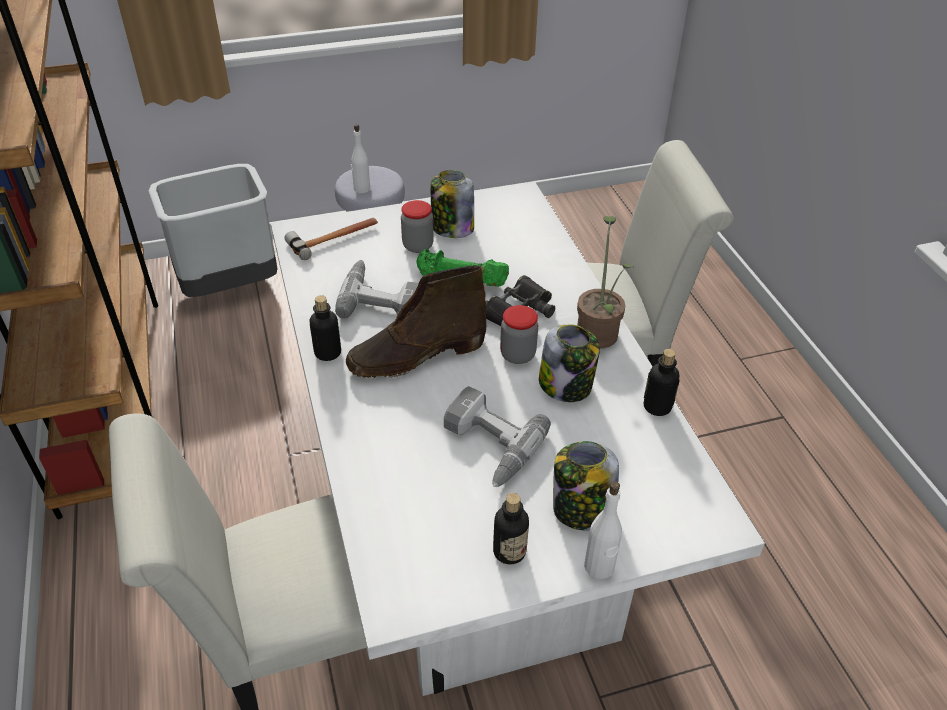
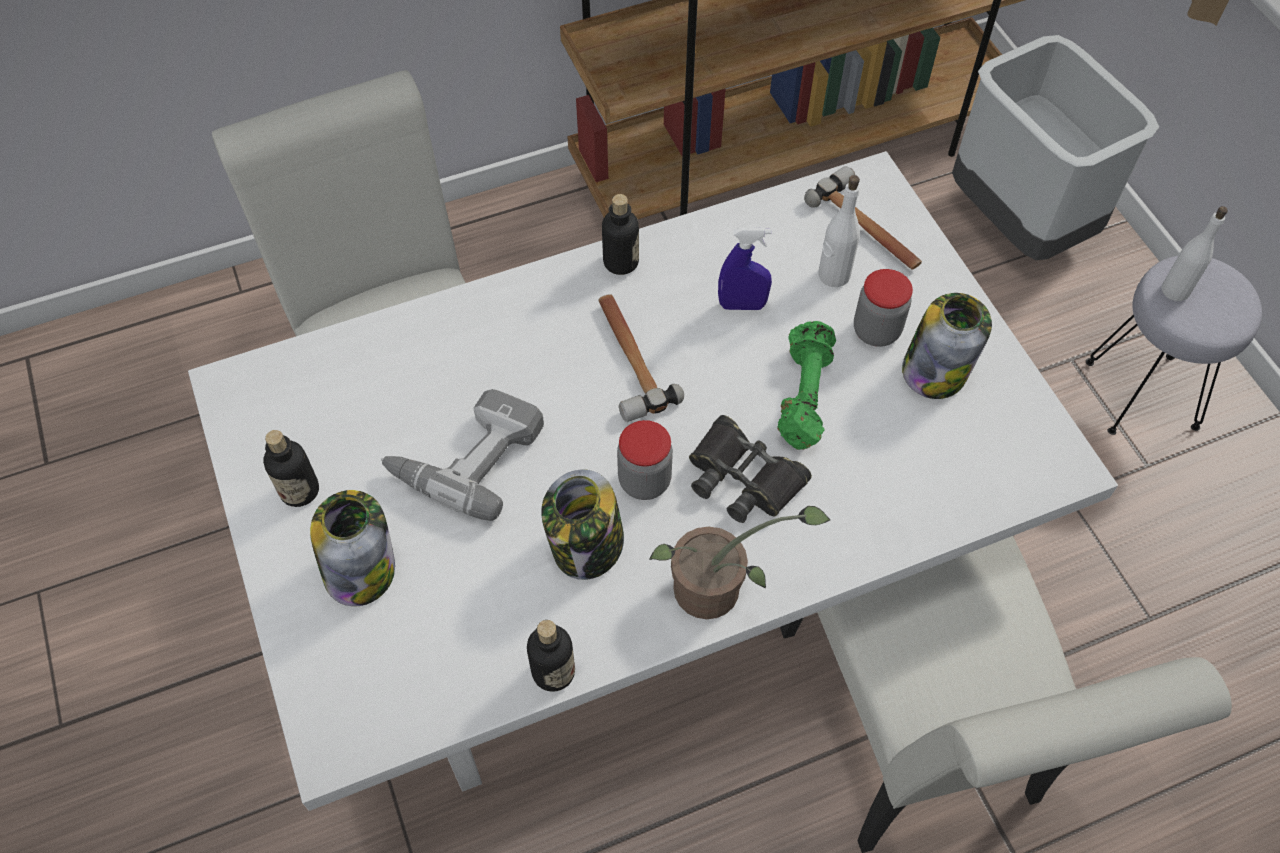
camera: 85 degrees right, 15 degrees up
power drill [335,260,419,319] -> blue spray bottle [718,228,772,310]
brown boot [346,265,487,378] -> hammer [598,294,684,422]
white bottle [584,481,622,579] -> white bottle moved to [818,175,860,287]

